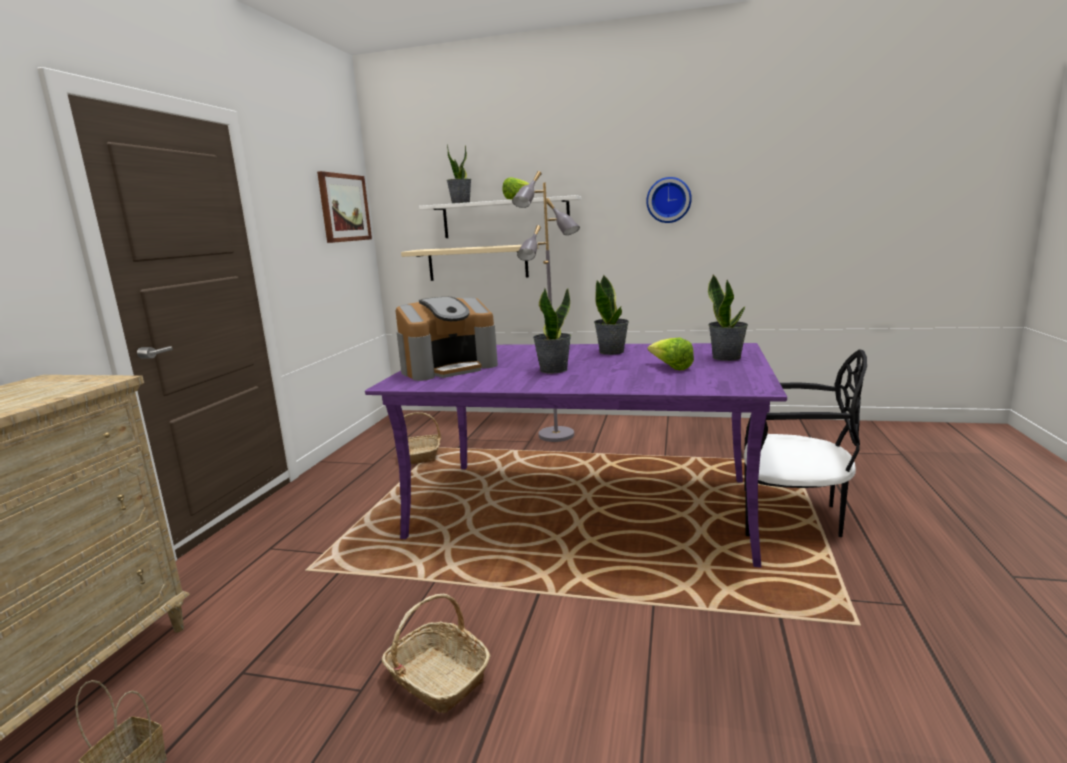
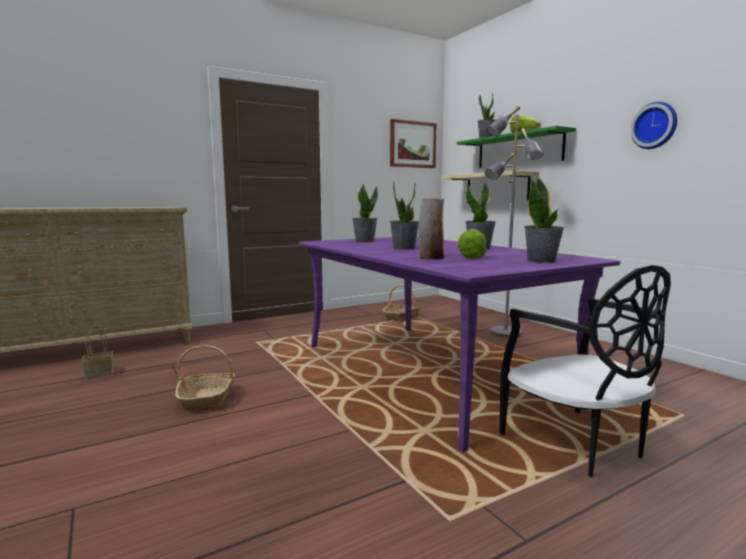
camera: 45 degrees right, 5 degrees down
coffee machine [396,297,498,381] -> potted plant [352,184,378,242]
white shelf [419,195,582,238] -> green shelf [456,126,576,168]
none -> vase [419,198,444,259]

